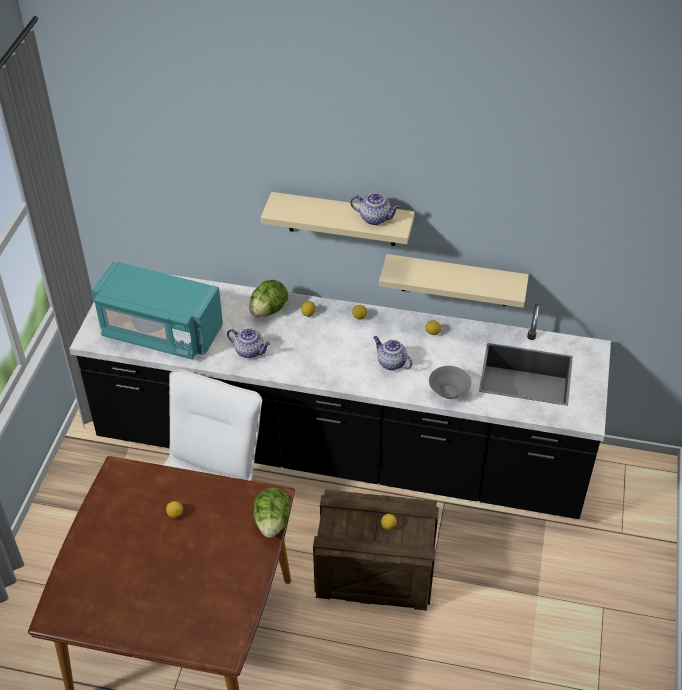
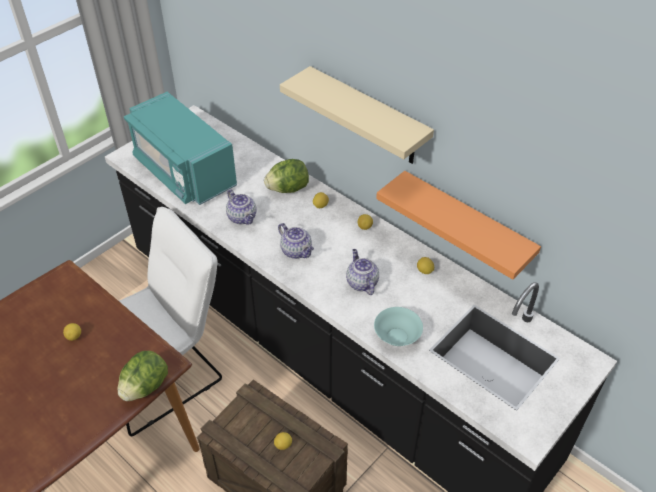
camera: 30 degrees right, 0 degrees up
teapot [350,193,400,225] -> teapot moved to [278,223,314,259]
beige shelf [379,254,529,308] -> orange shelf [376,171,541,280]
grey bowl [429,366,471,399] -> turquoise bowl [374,307,423,346]

